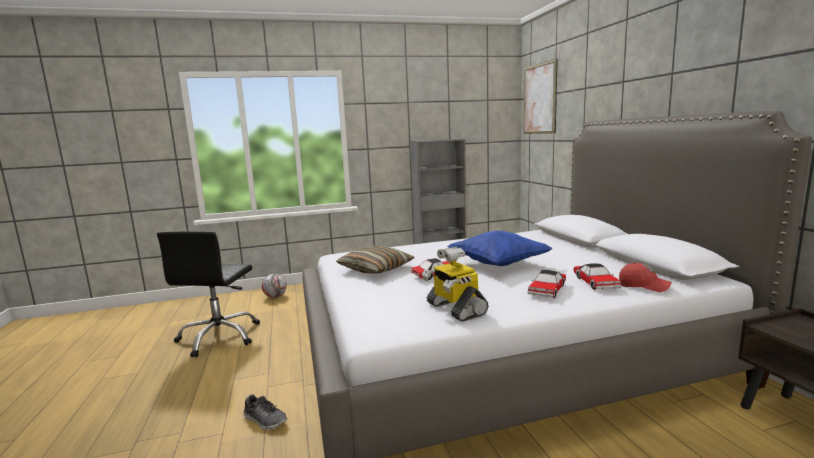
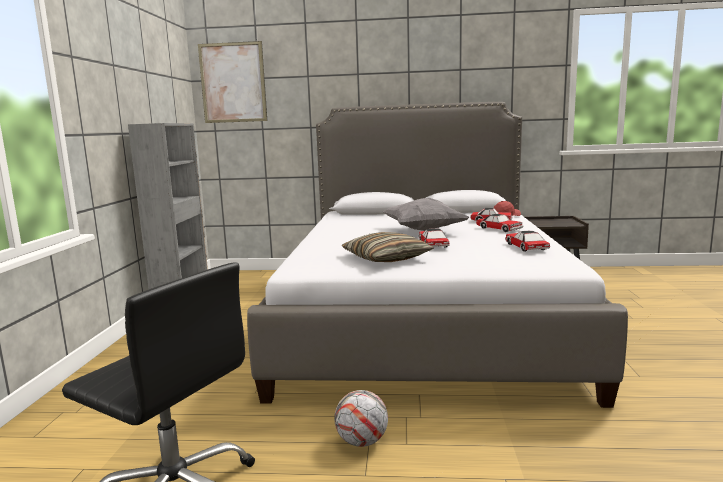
camera: 70 degrees left, 0 degrees up
shoe [243,394,287,430] -> none
football [262,274,287,298] -> football moved to [334,390,388,447]
toy robot [422,247,488,322] -> toy car [505,231,550,252]
blue pillow [447,231,553,266] -> grey pillow [383,198,469,231]

